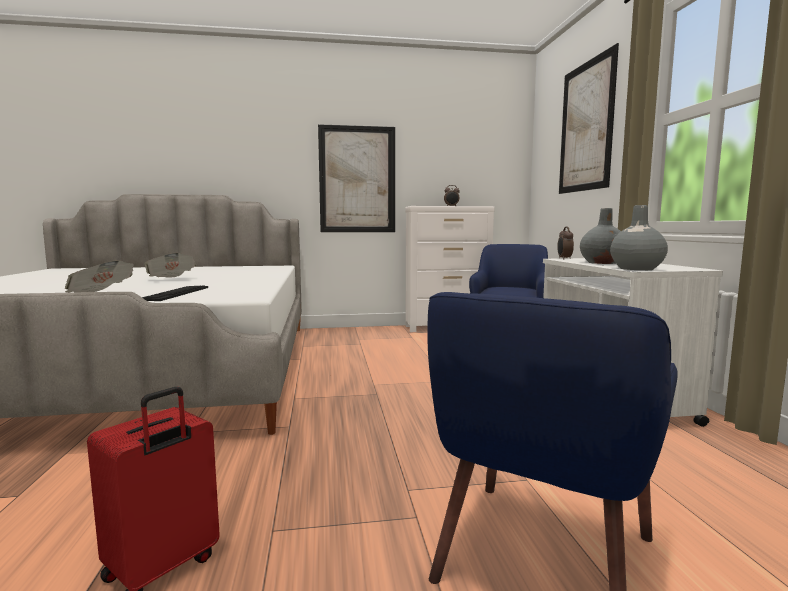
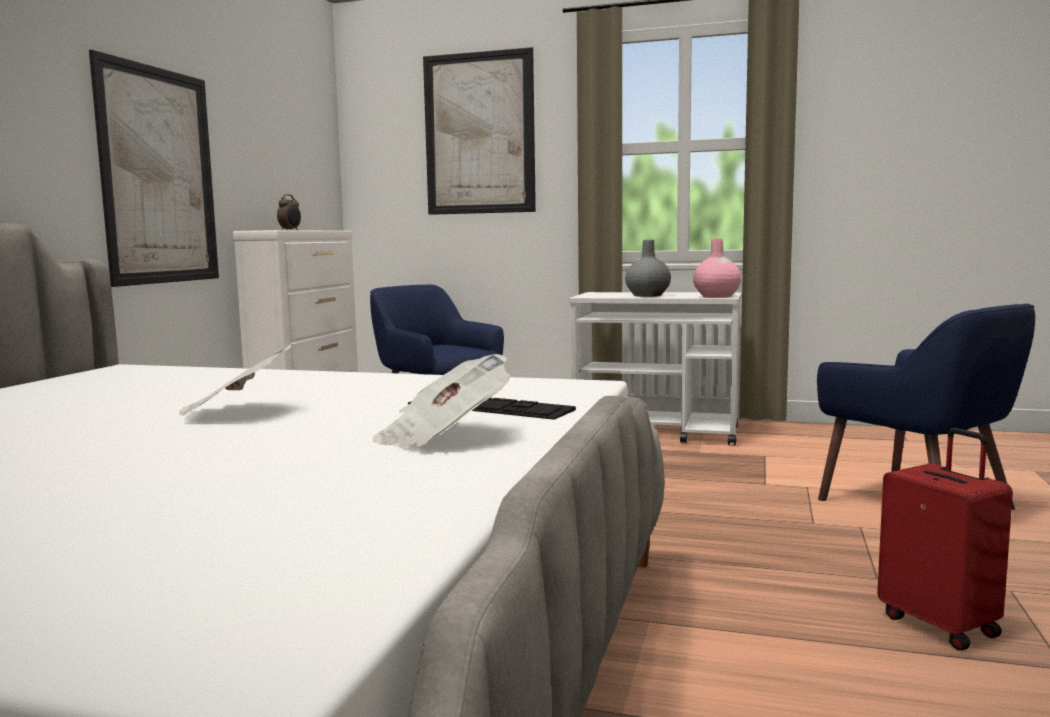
camera: 65 degrees left, 0 degrees up
alarm clock [557,227,574,259] -> none
grey vase [610,205,668,270] -> pink vase [693,239,741,298]

